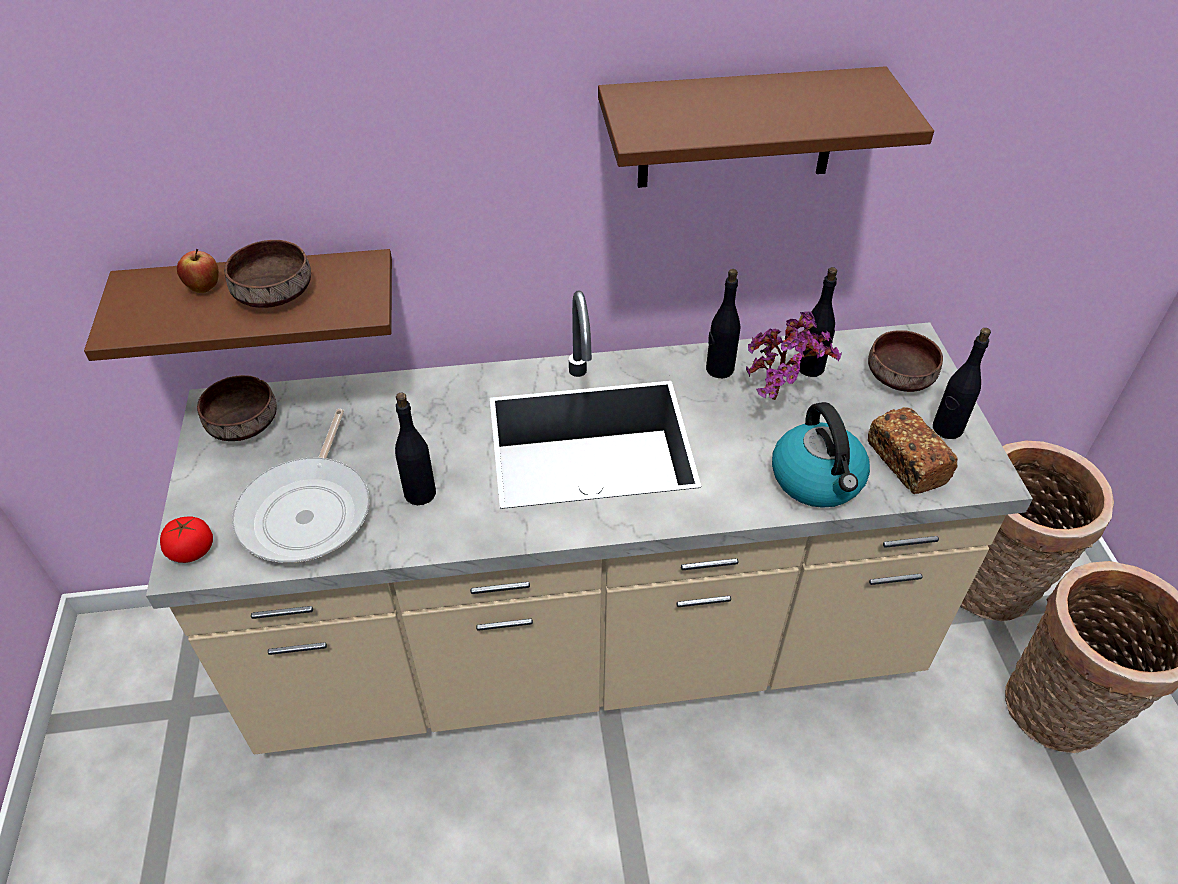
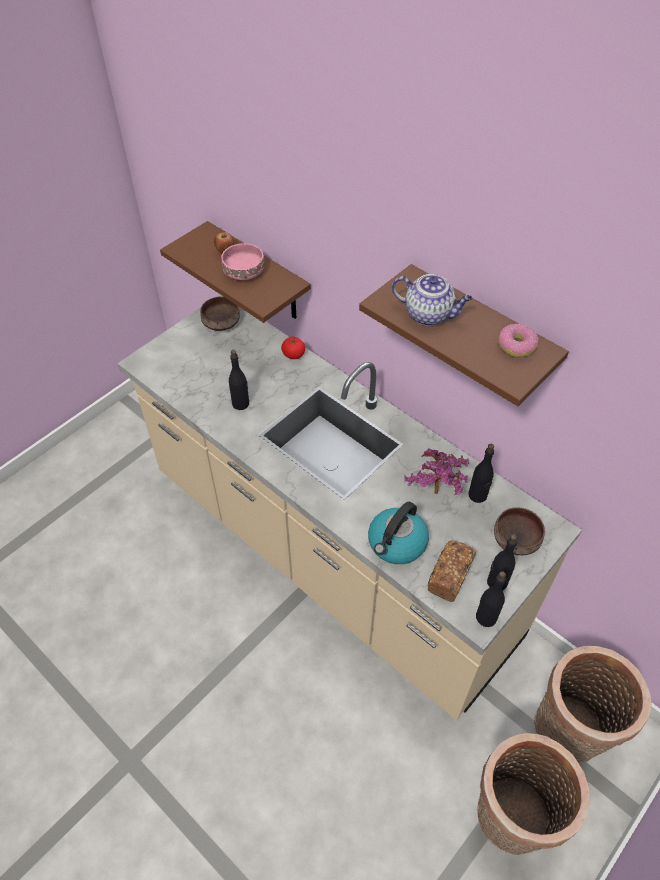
camera: 50 degrees right, 5 degrees up
tomato [160,517,213,563] -> tomato moved to [281,336,305,359]
brown bowl [224,240,311,308] -> pink bowl [221,243,265,280]
frying pan [232,409,370,563] -> none
black bottle [706,269,740,378] -> black bottle moved to [476,572,506,627]
none -> teapot [392,274,473,326]
none -> donut [498,324,539,357]

